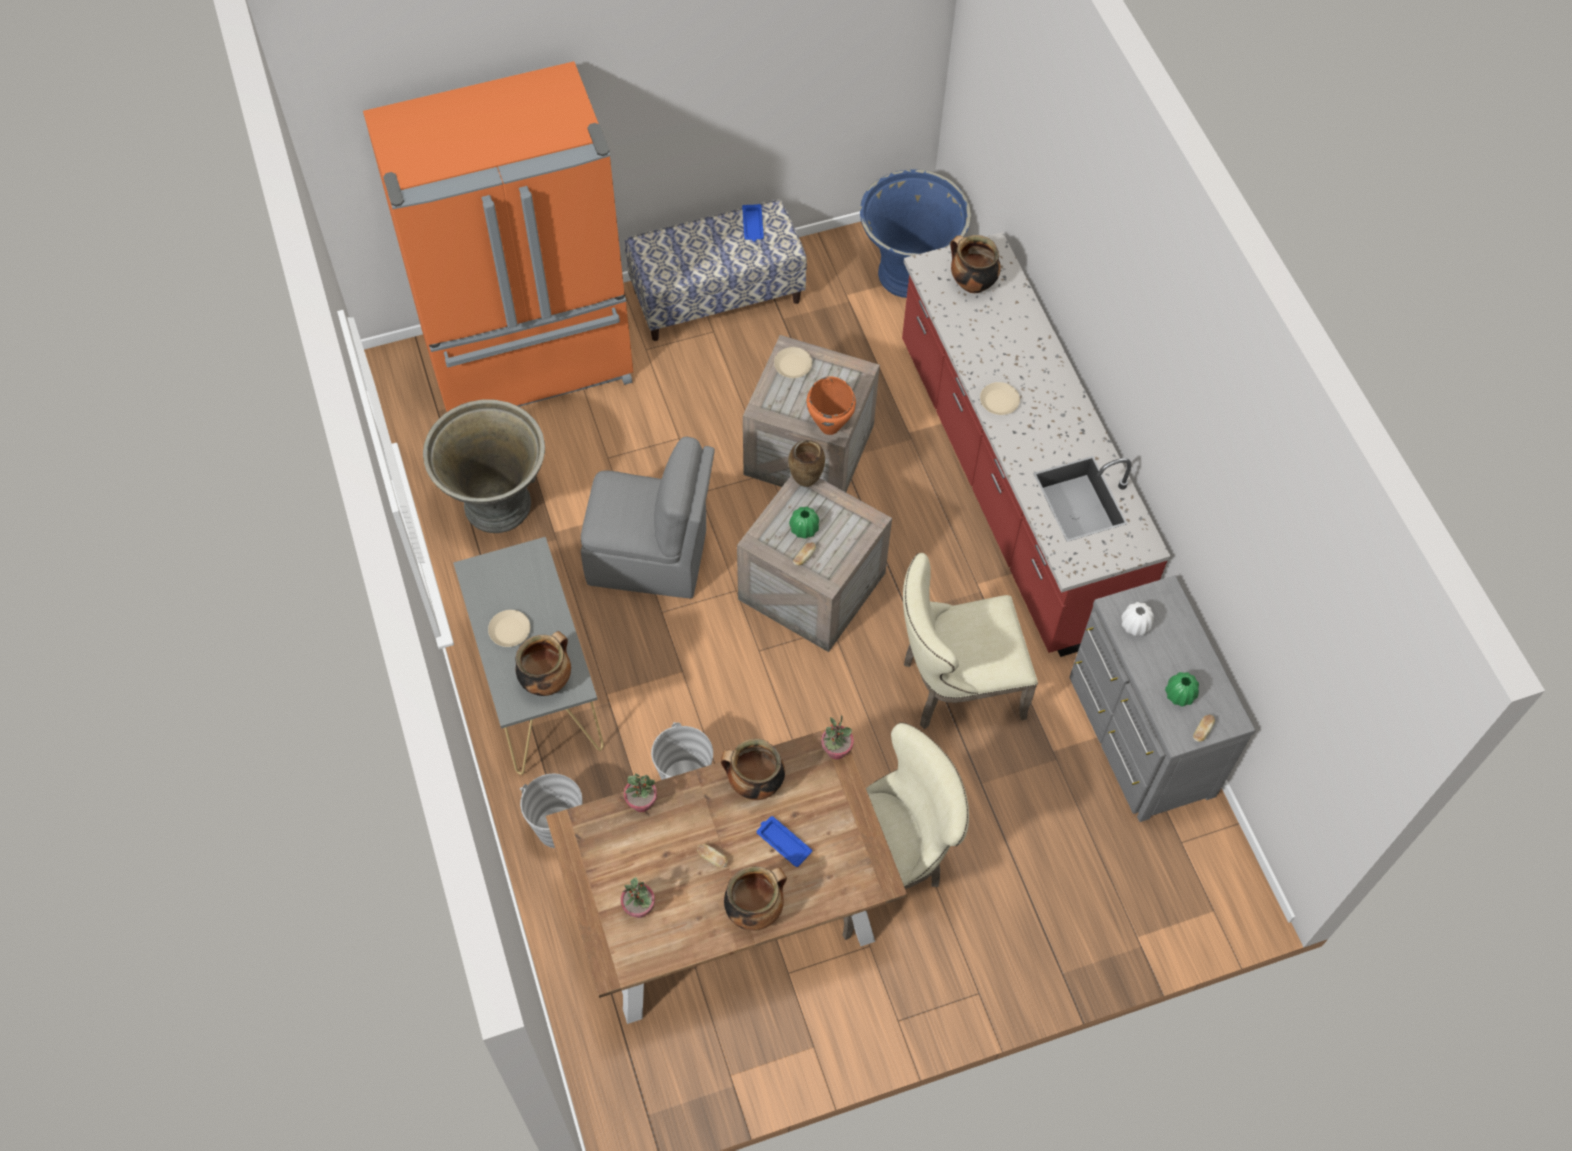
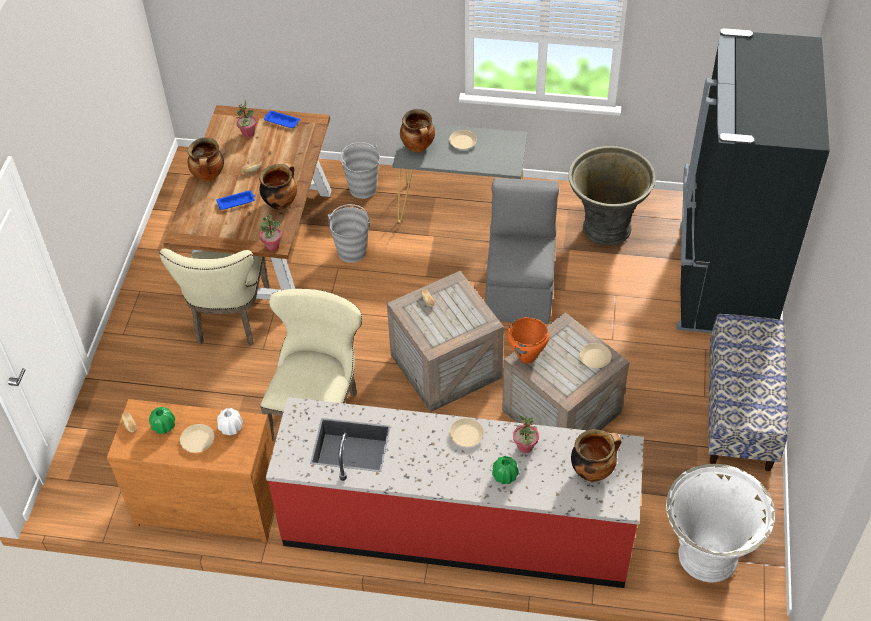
camera: 120 degrees right, 10 degrees down
orange fridge [363,61,633,412] -> black fridge [676,28,830,333]
grey chair [581,436,715,598] -> grey chair turned 150 degrees clockwise [485,178,559,324]
potted plant [624,773,657,812] -> potted plant moved to [513,415,539,453]
blue tray [742,204,764,242] -> blue tray moved to [264,111,300,128]
brown vase [788,440,825,487] -> none
green vase [789,507,819,539] -> green vase moved to [492,456,519,484]
blue planter [860,169,971,298] -> white planter [666,464,775,582]
grey dresser [1069,575,1256,822] -> brown dresser [107,399,274,542]
none -> beige plate [180,424,214,453]

